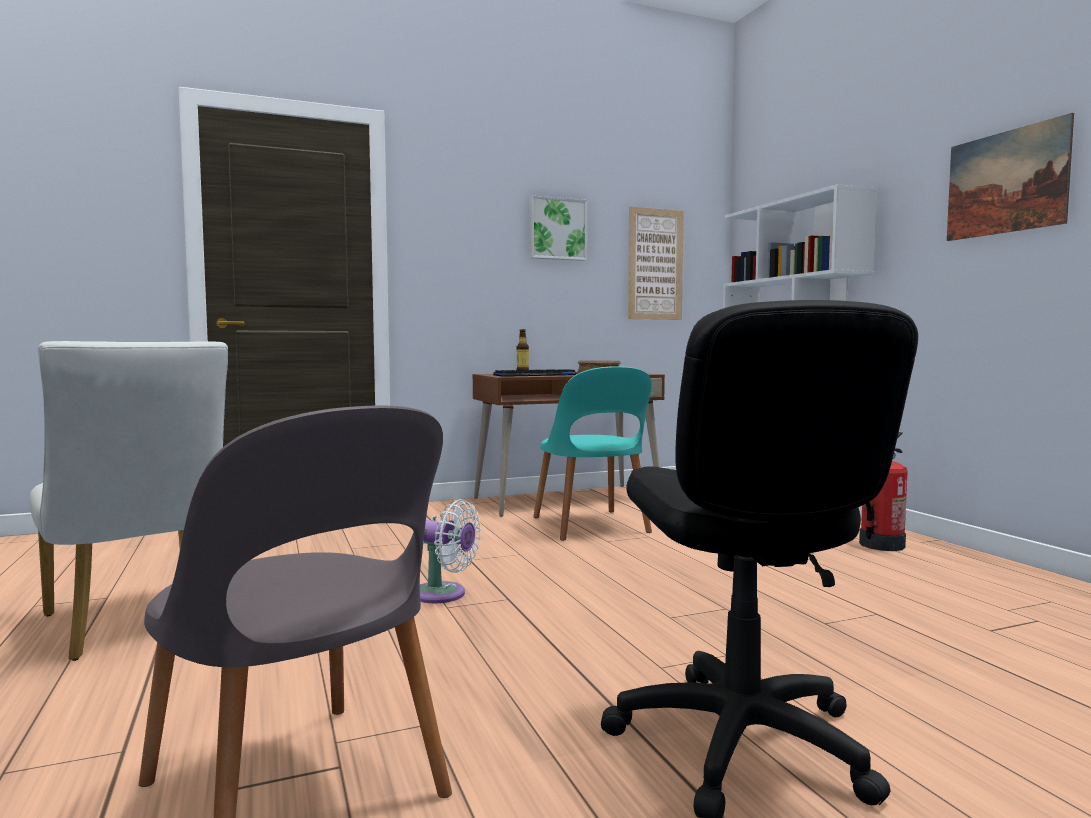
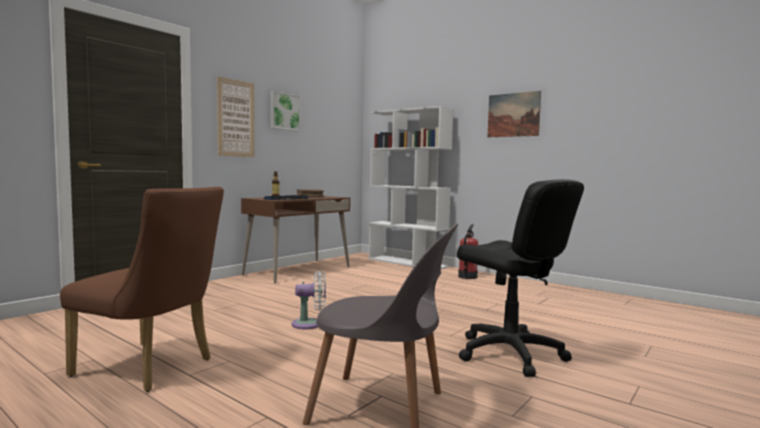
camera: 30 degrees left, 0 degrees up
white chair [29,341,228,661] -> brown chair [60,187,224,392]
turquoise chair [533,366,652,541] -> none
picture [628,206,684,320] -> picture moved to [217,76,255,157]

